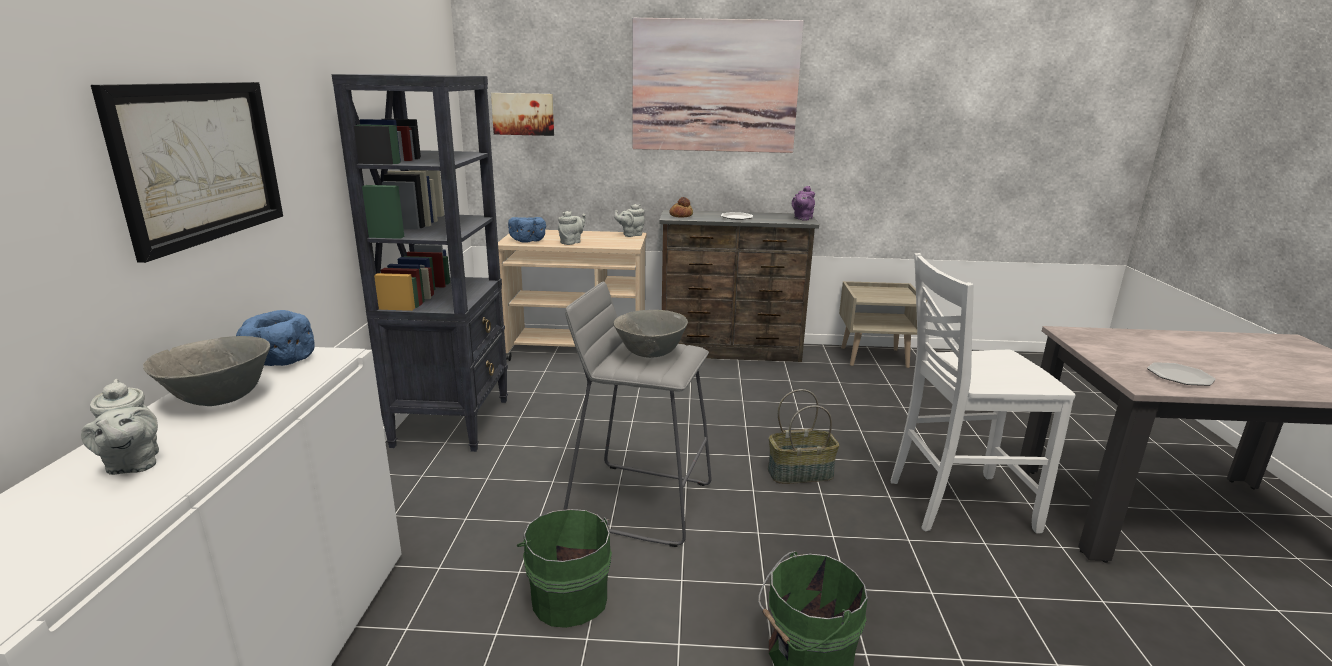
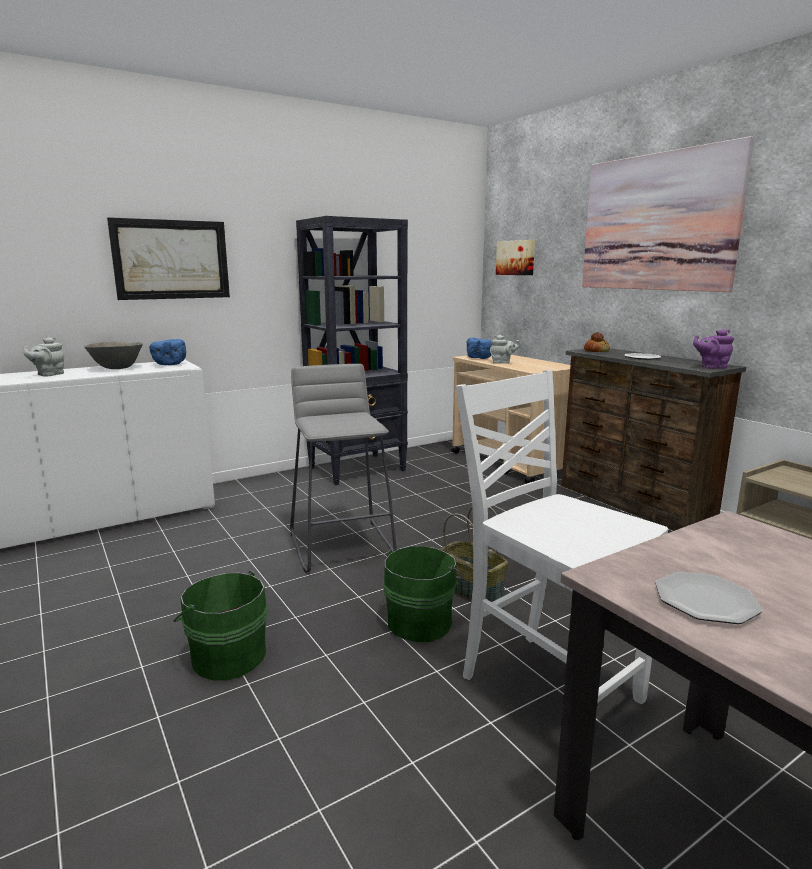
camera: 55 degrees right, 5 degrees down
green bucket [517,509,612,628] -> green bucket moved to [383,546,463,642]
grey teapot [614,204,645,237] -> none
grey bowl [614,310,688,358] -> none

